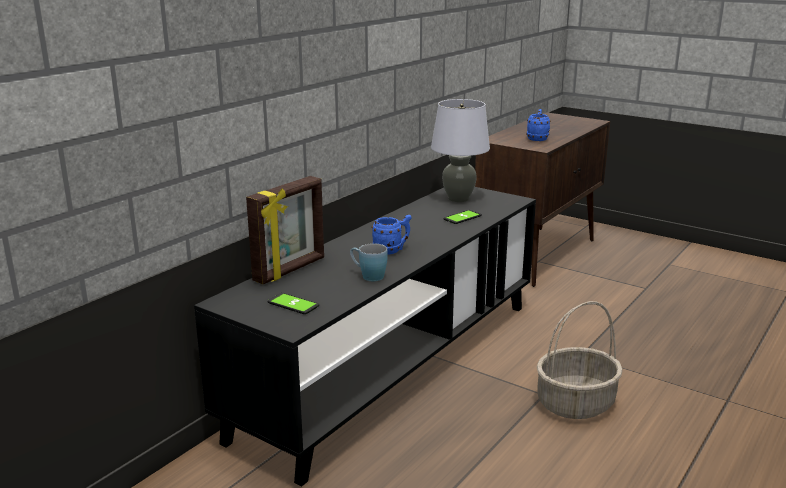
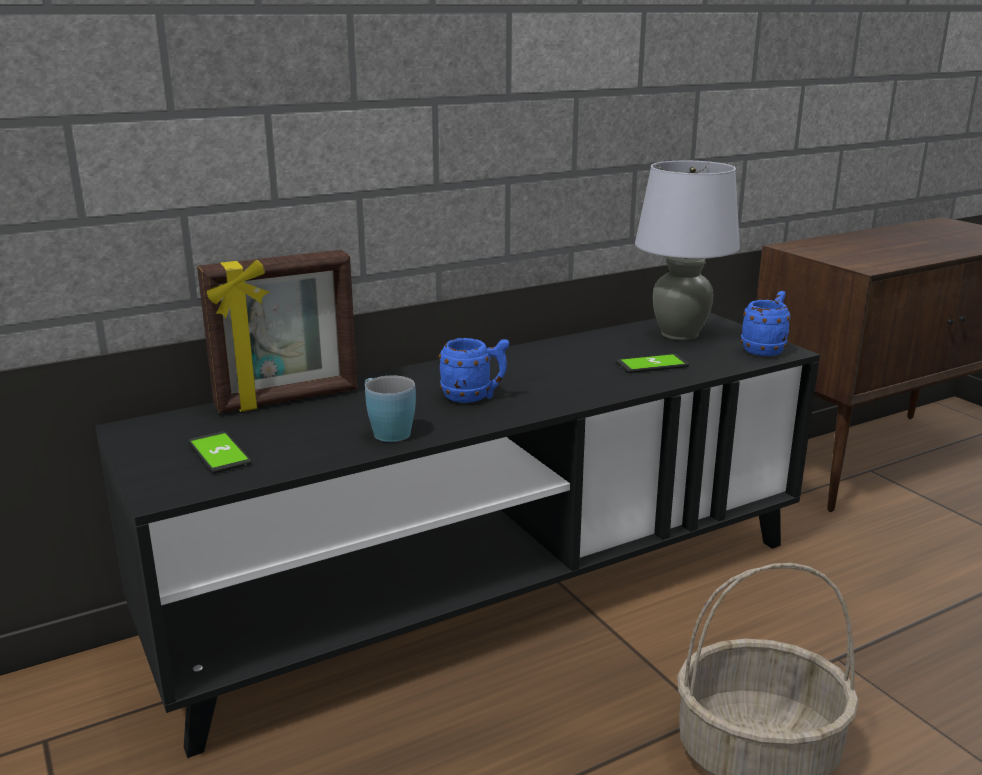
camera: 25 degrees right, 0 degrees up
blue mug [526,109,551,141] -> blue mug moved to [741,291,791,356]

